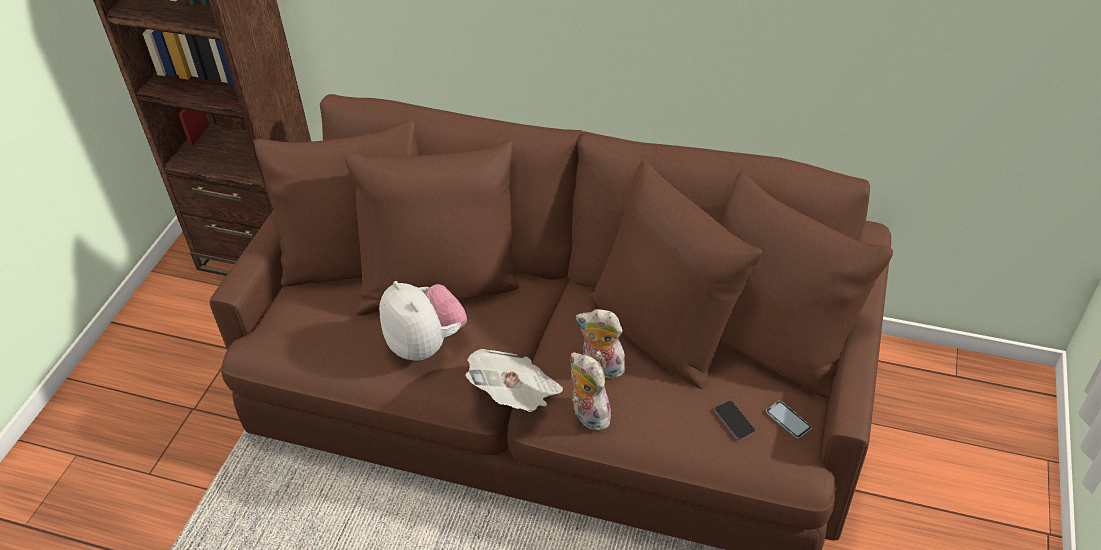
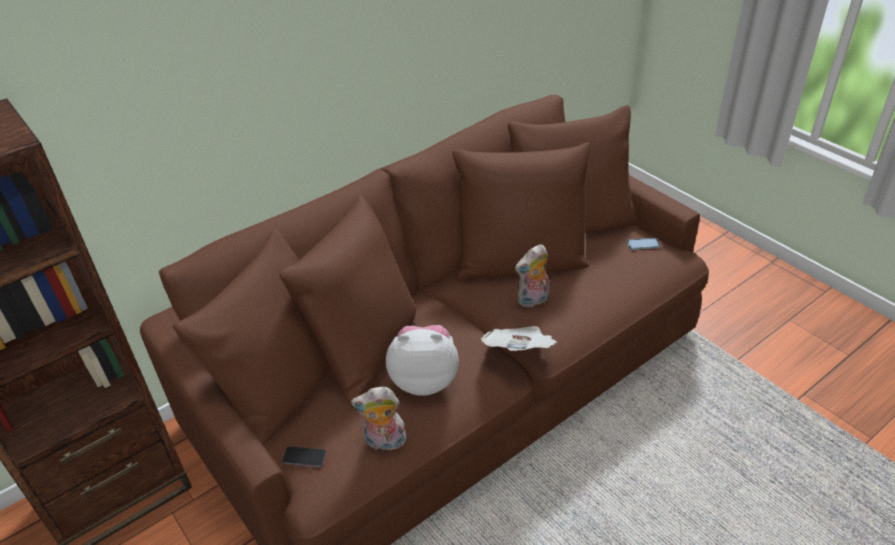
camera: 55 degrees left, 5 degrees down
plush toy [570,353,614,431] -> plush toy moved to [351,387,408,451]
phone [715,401,755,440] -> phone moved to [282,446,326,467]

